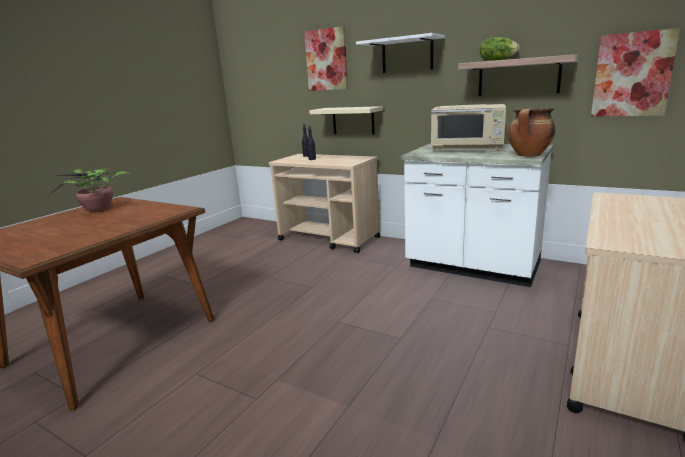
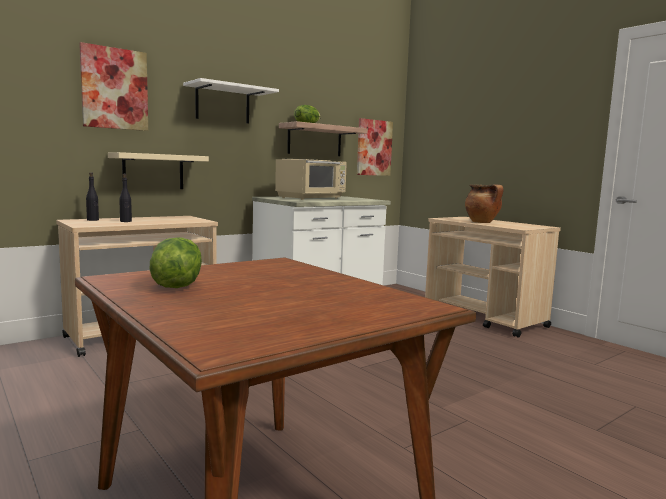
camera: 70 degrees left, 10 degrees down
potted plant [46,168,128,212] -> lettuce [150,237,202,288]
cooking pot [508,107,555,157] -> cooking pot moved to [465,184,503,223]

